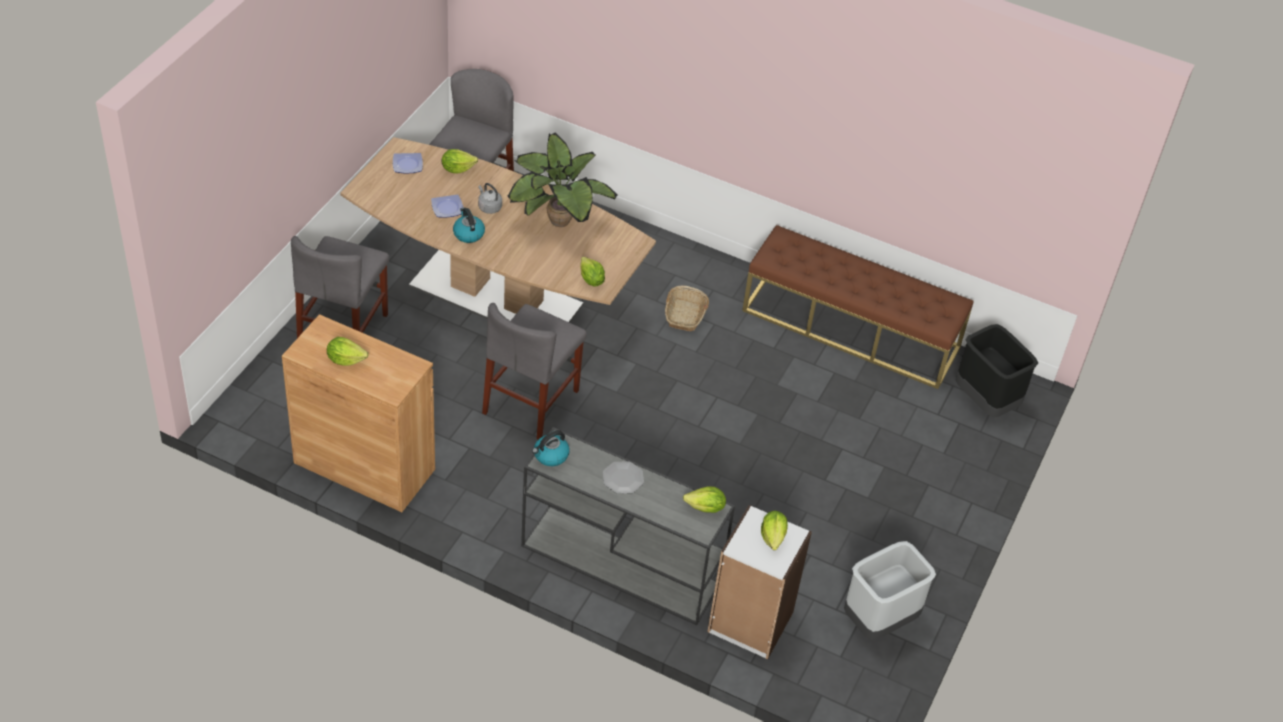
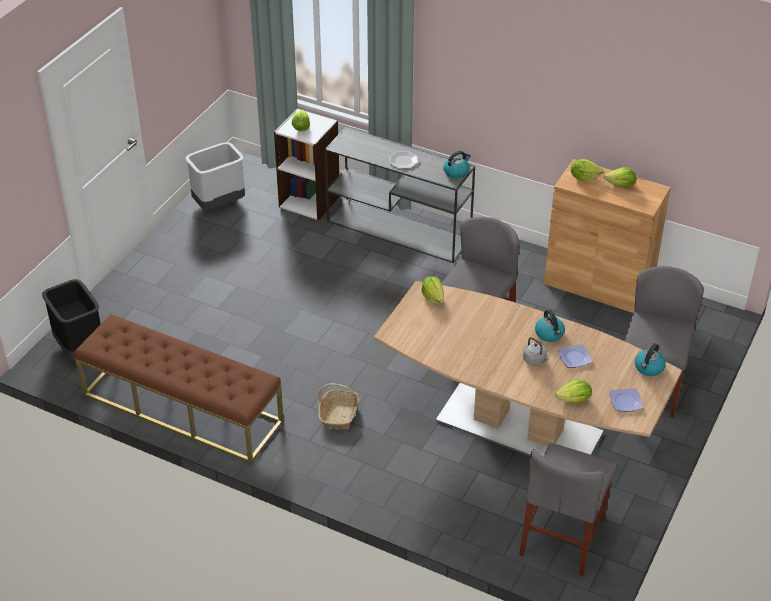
camera: 175 degrees left, 5 degrees down
potted plant [507,133,617,227] -> none
lettuce [683,487,726,513] -> lettuce moved to [571,159,603,181]
none -> kettle [635,343,666,376]

